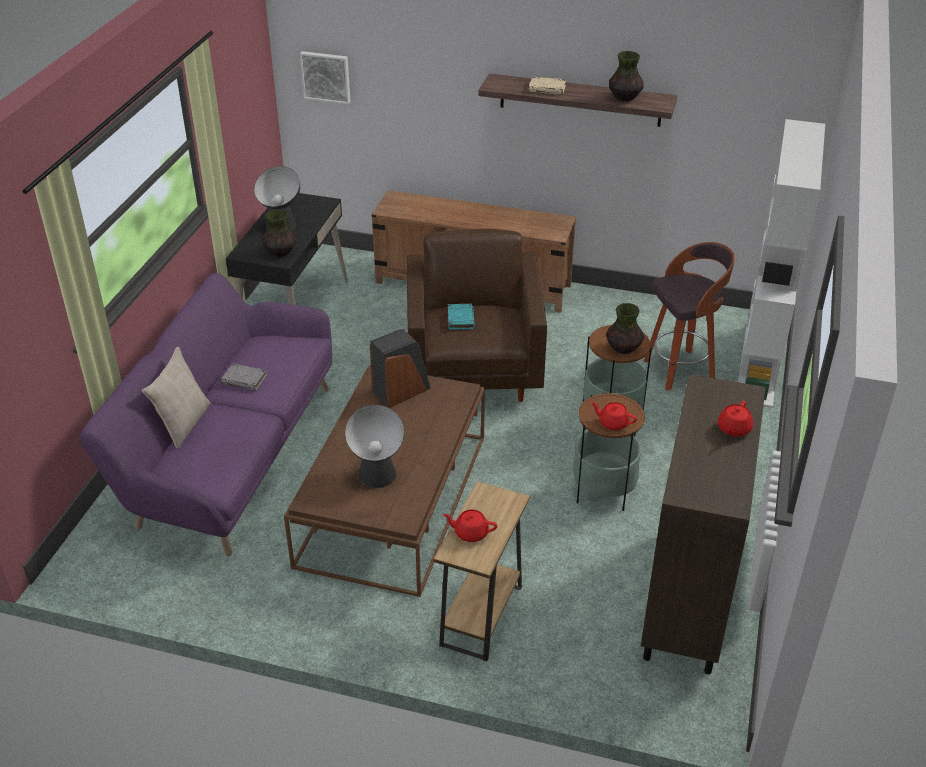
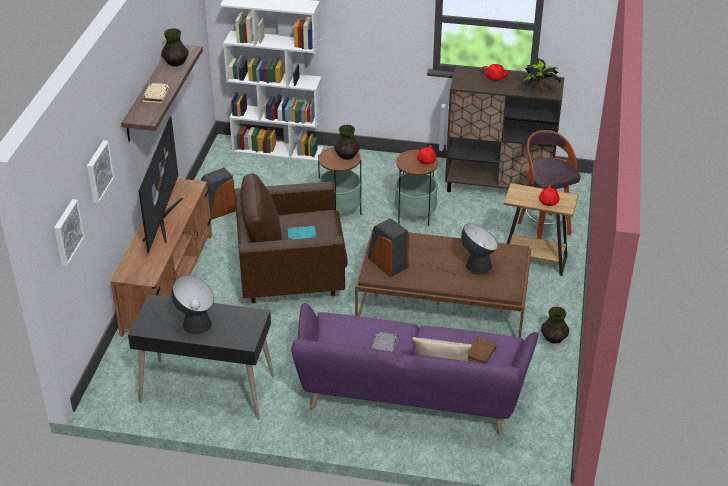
camera: 95 degrees left, 0 degrees up
vase [262,209,296,257] -> vase moved to [541,306,569,344]
stool [643,242,735,391] -> stool moved to [518,130,580,239]
none -> picture [87,140,114,204]
none -> television [139,116,183,253]
none -> speaker [201,168,236,220]
none -> brown book [468,336,497,364]
none -> potted plant [522,58,561,94]

